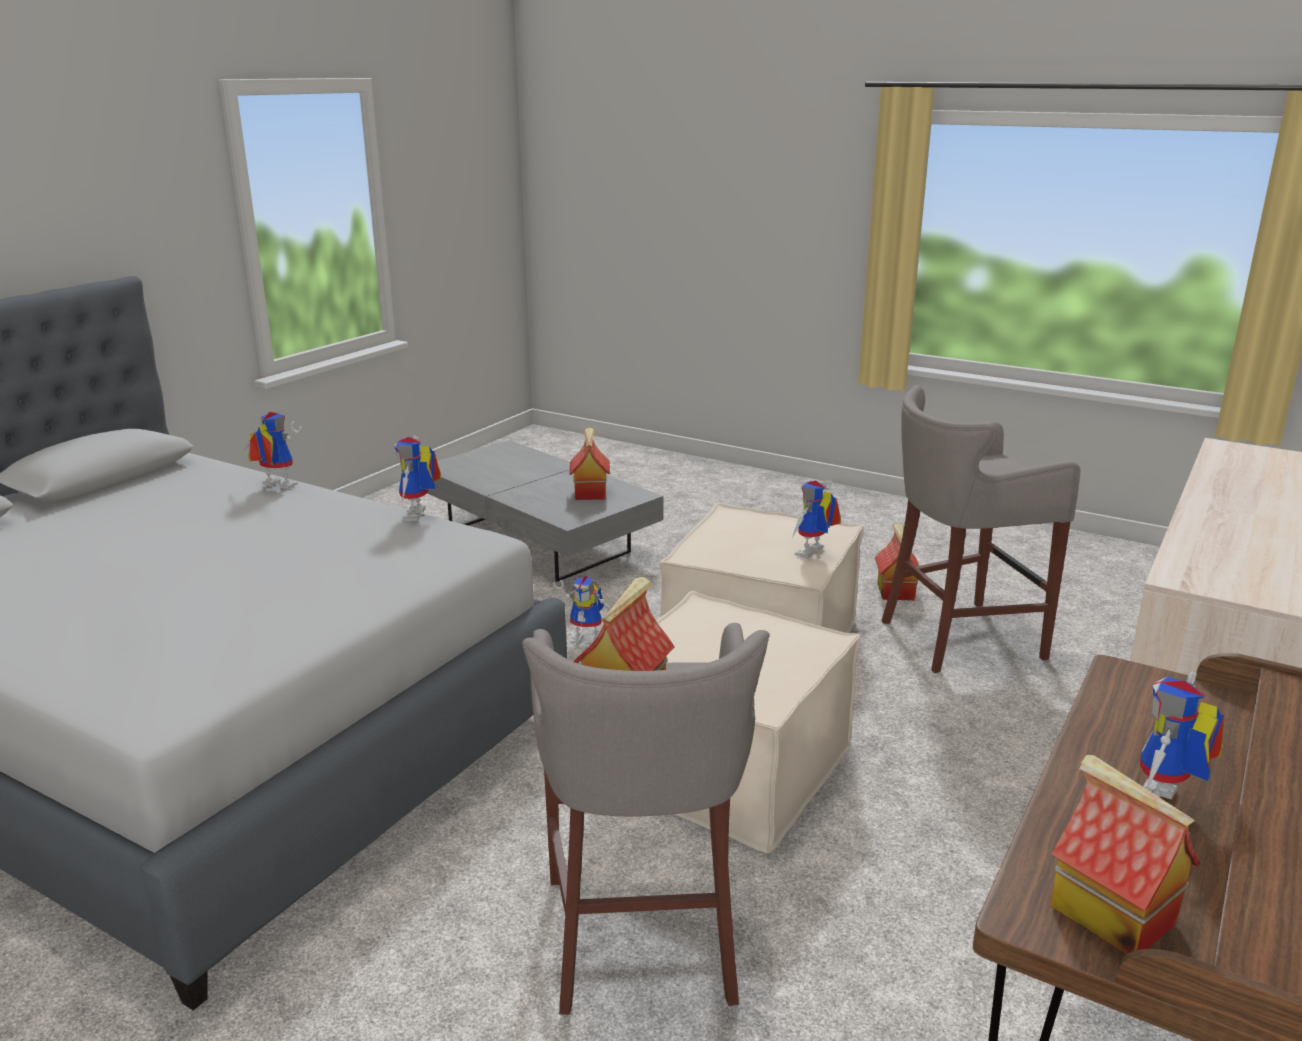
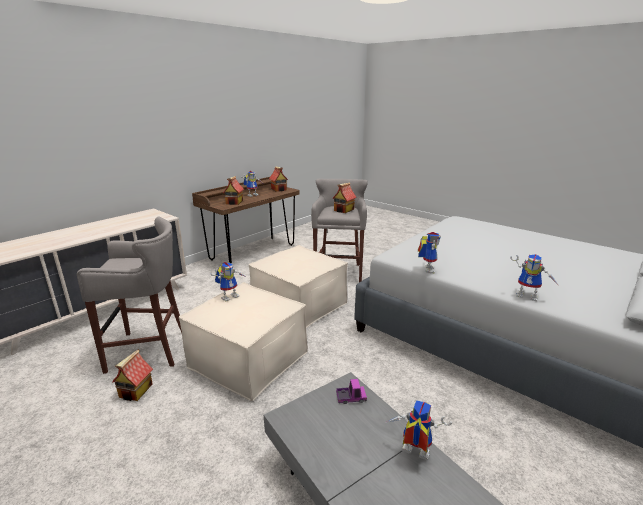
camera: 170 degrees left, 0 degrees up
toy robot [553,576,612,646] -> toy robot moved to [385,400,452,460]
toy house [569,427,610,500] -> toy house moved to [223,176,244,205]
none -> toy truck [336,379,367,404]

